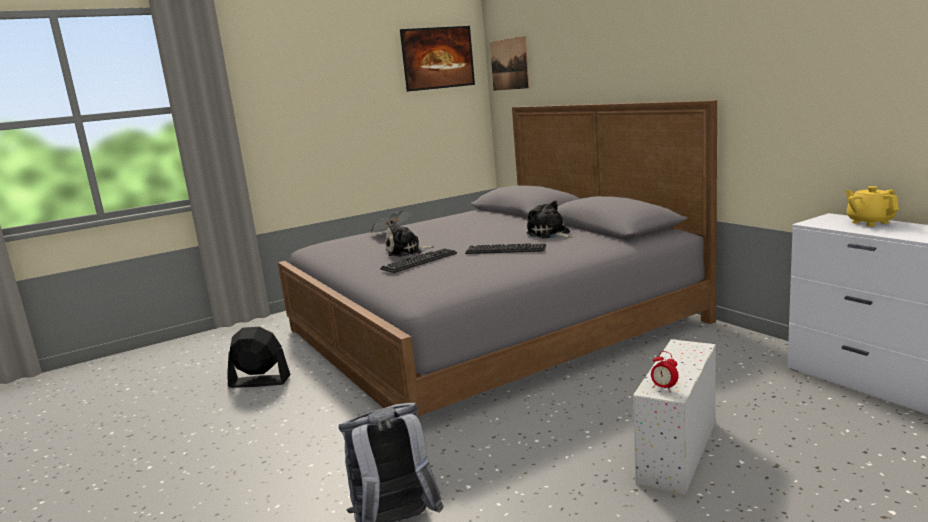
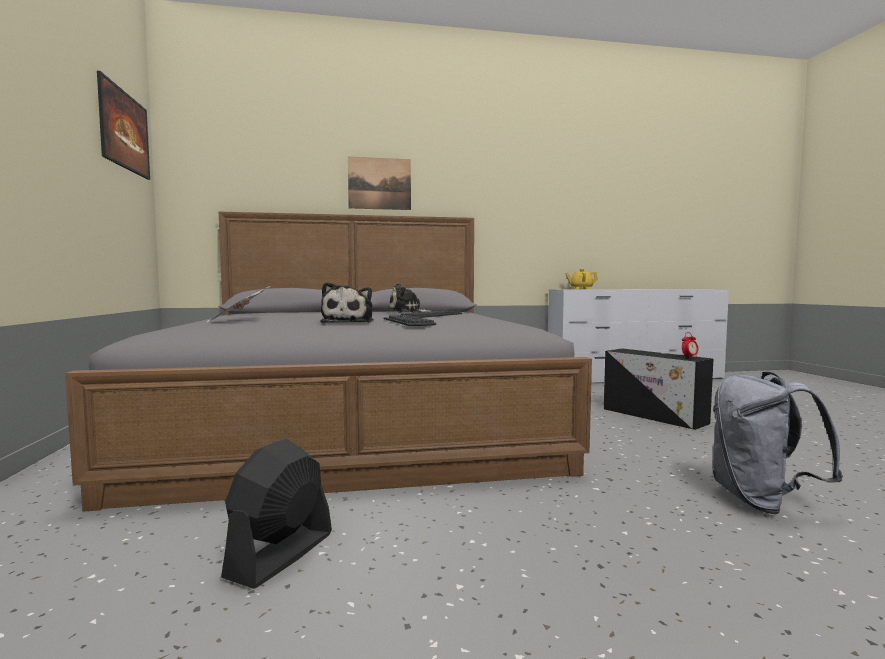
camera: 70 degrees left, 10 degrees down
picture [490,36,529,91] -> picture moved to [348,157,411,210]
white storage box [633,339,716,495] -> black storage box [604,349,713,430]

